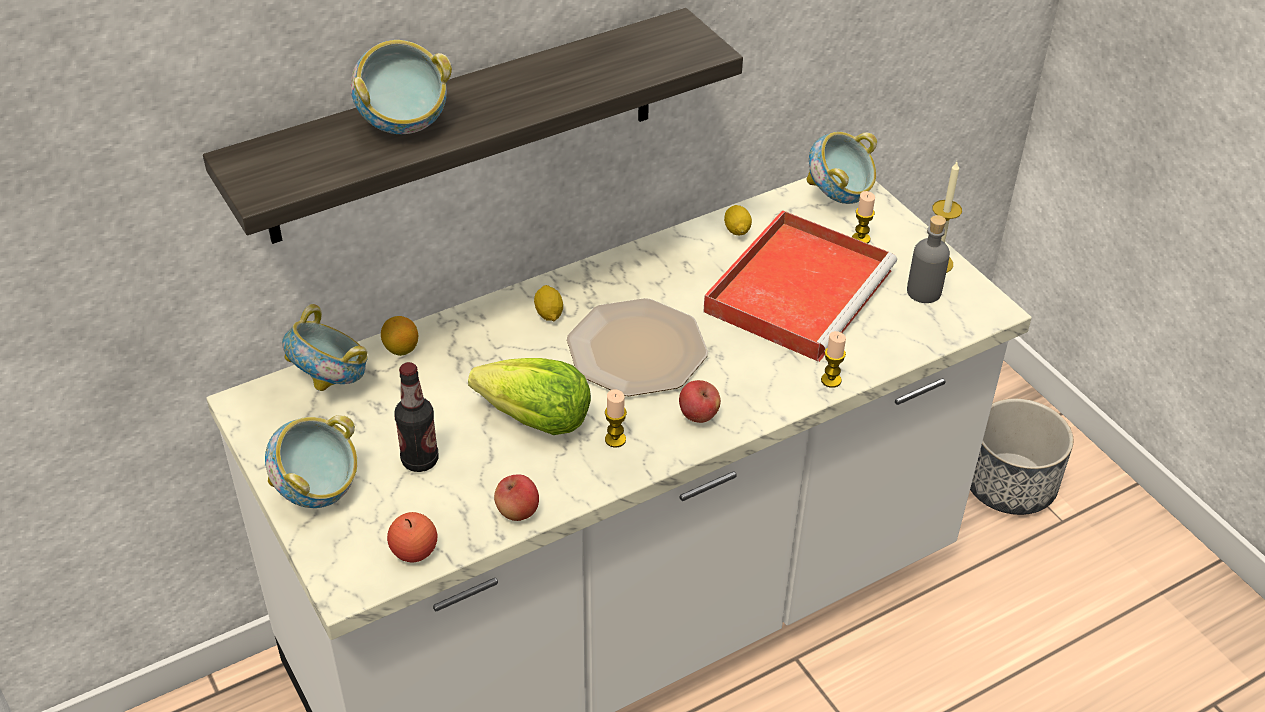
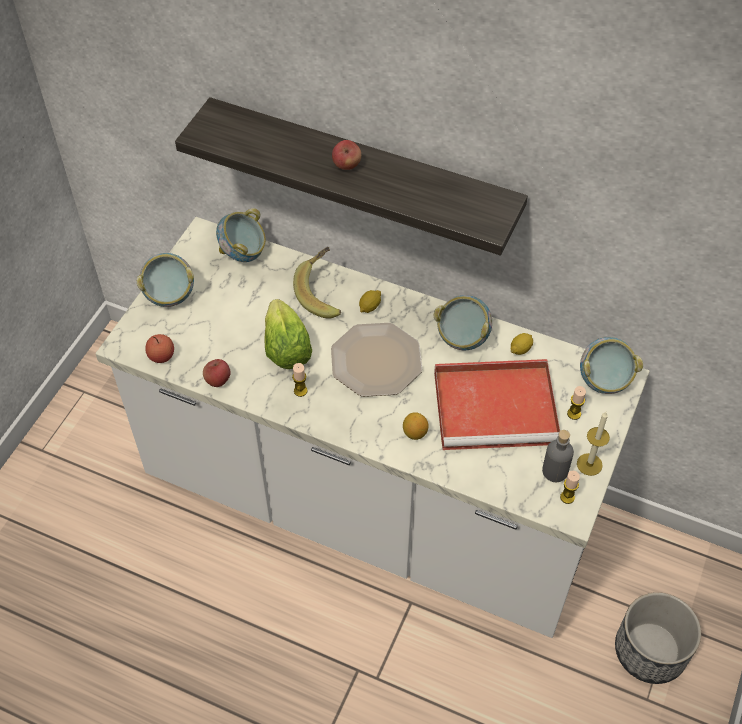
camera: 55 degrees right, 10 degrees up
bowl [351,40,452,134] -> bowl moved to [434,295,492,350]
lemon [381,316,418,356] -> lemon moved to [403,412,429,440]
bottle [394,362,438,472] -> none
apple [679,380,721,423] -> apple moved to [332,140,361,170]
candle [821,331,846,388] -> candle moved to [560,471,580,504]
none -> banana [293,247,341,319]

